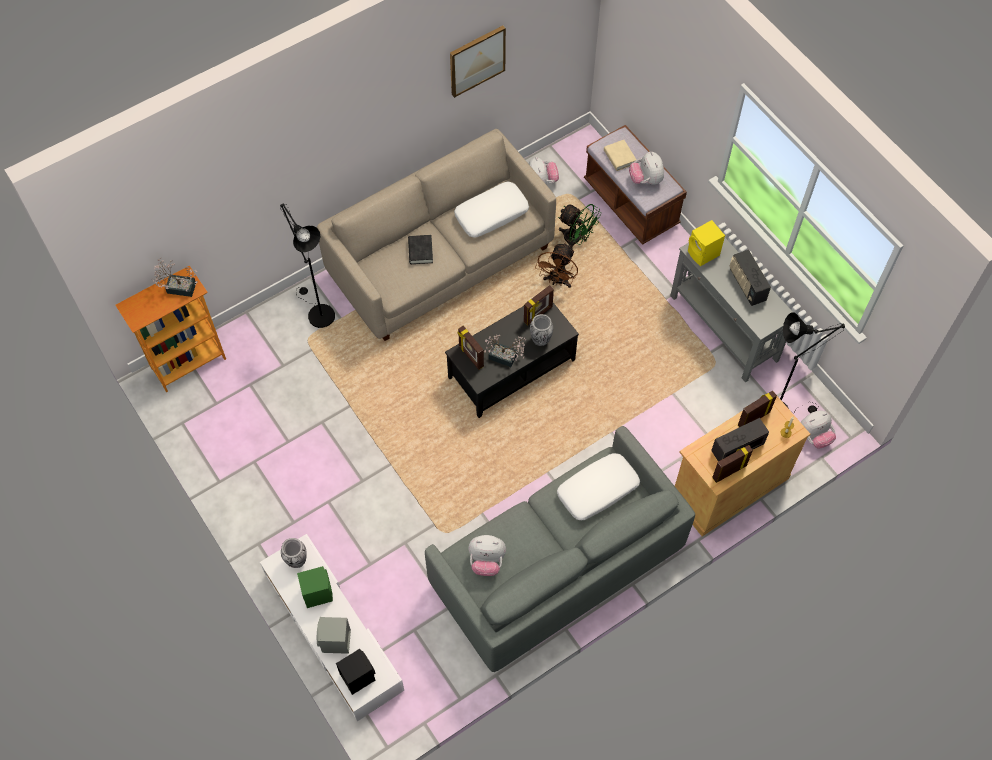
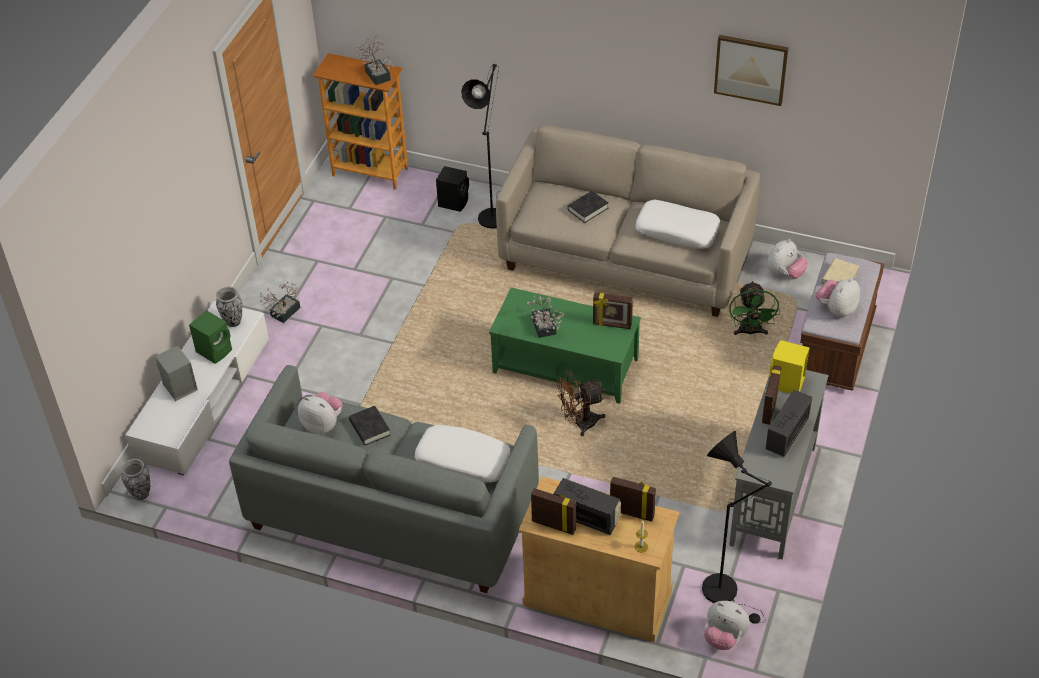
camera: 55 degrees right, 15 degrees down
black speaker [336,649,376,695] -> black speaker moved to [436,166,469,212]
black coffee table [445,303,579,418] -> green coffee table [489,288,641,404]
picture frame [457,326,484,369] -> picture frame moved to [762,365,782,425]
plush toy [468,535,506,576] -> plush toy turned 150 degrees clockwise [298,392,343,434]
vase [530,314,553,346] -> vase moved to [121,459,150,500]
brown fan [535,242,578,288] -> brown fan moved to [556,371,606,436]
none -> potted plant [260,282,300,323]
none -> black book [349,406,390,445]

